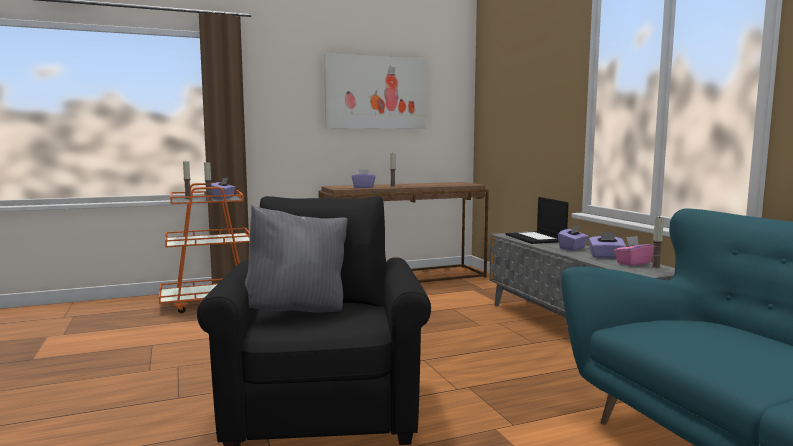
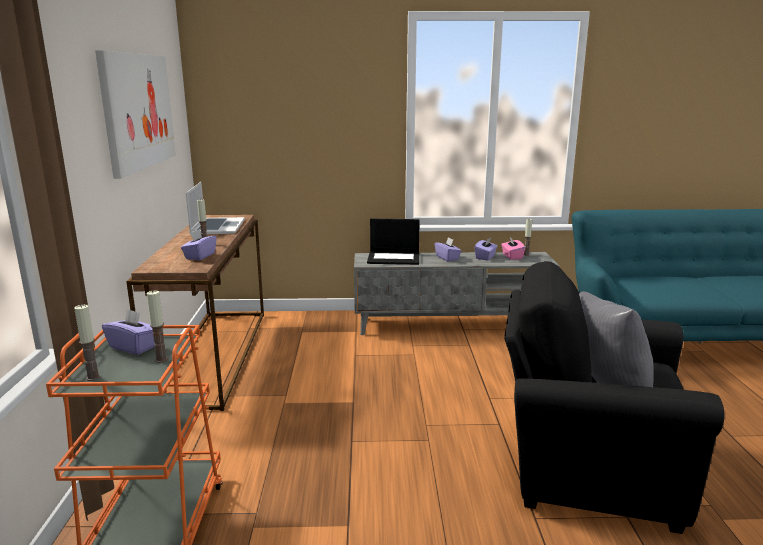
camera: 70 degrees left, 10 degrees up
none -> laptop [186,182,245,234]

